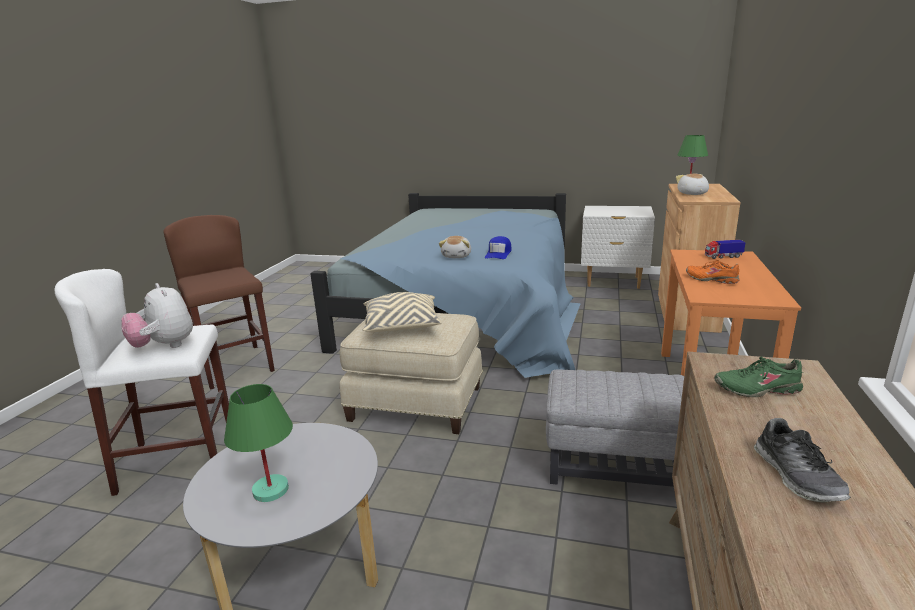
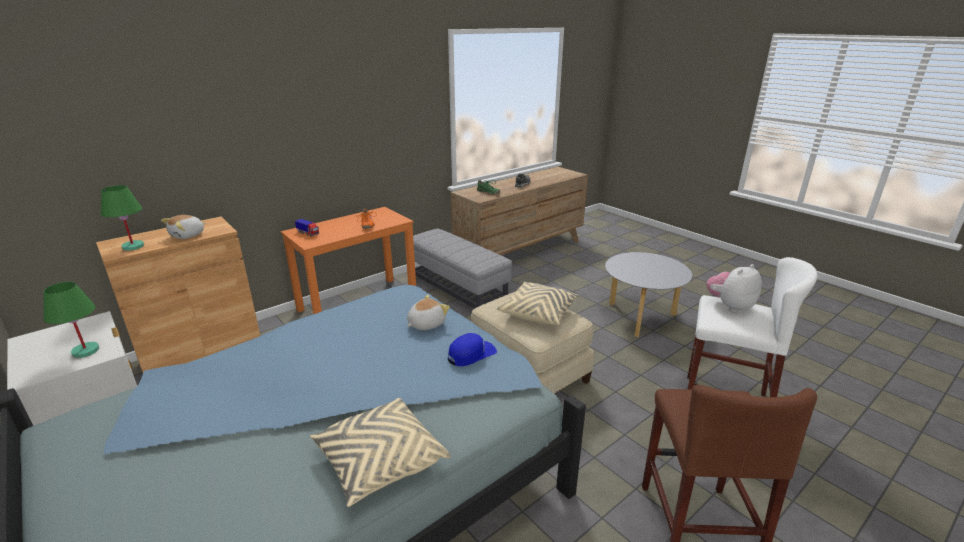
camera: 145 degrees left, 5 degrees up
plush toy [121,283,193,348] -> plush toy turned 120 degrees counterclockwise [706,264,762,313]
green table lamp [224,384,293,502] -> green table lamp moved to [43,282,99,358]
blue cap [485,236,512,259] -> blue cap moved to [448,333,497,366]
none -> beige pillow [310,398,451,507]

